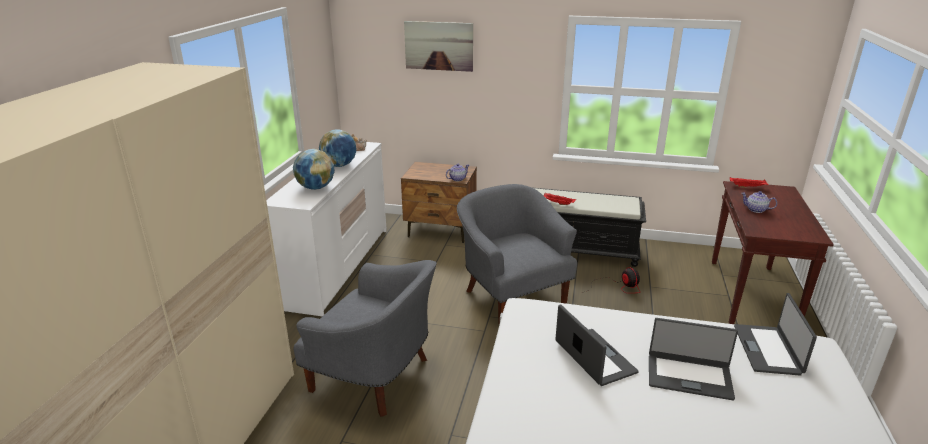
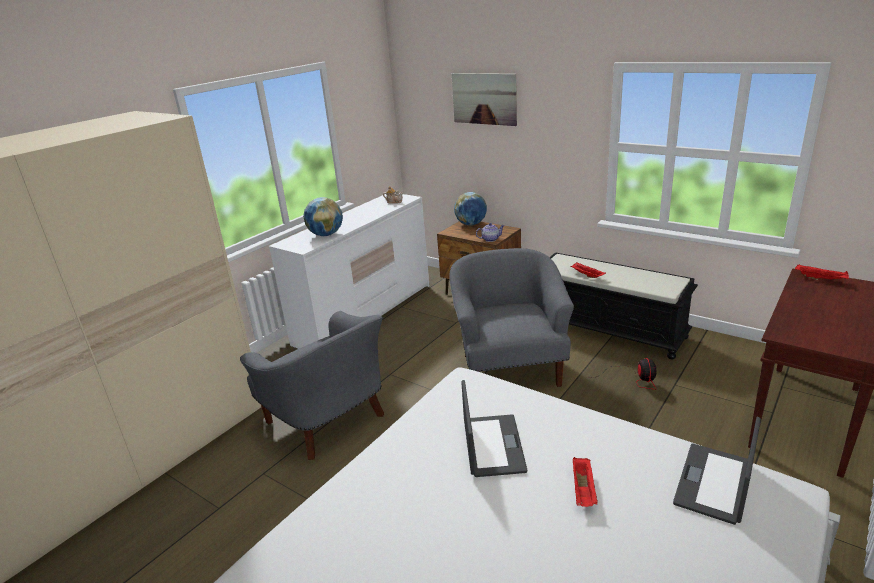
camera: 25 degrees right, 0 degrees up
globe [319,129,356,167] -> globe moved to [454,192,487,225]
laptop [649,318,738,400] -> red tray [573,457,598,507]
teapot [741,191,777,213] -> none

